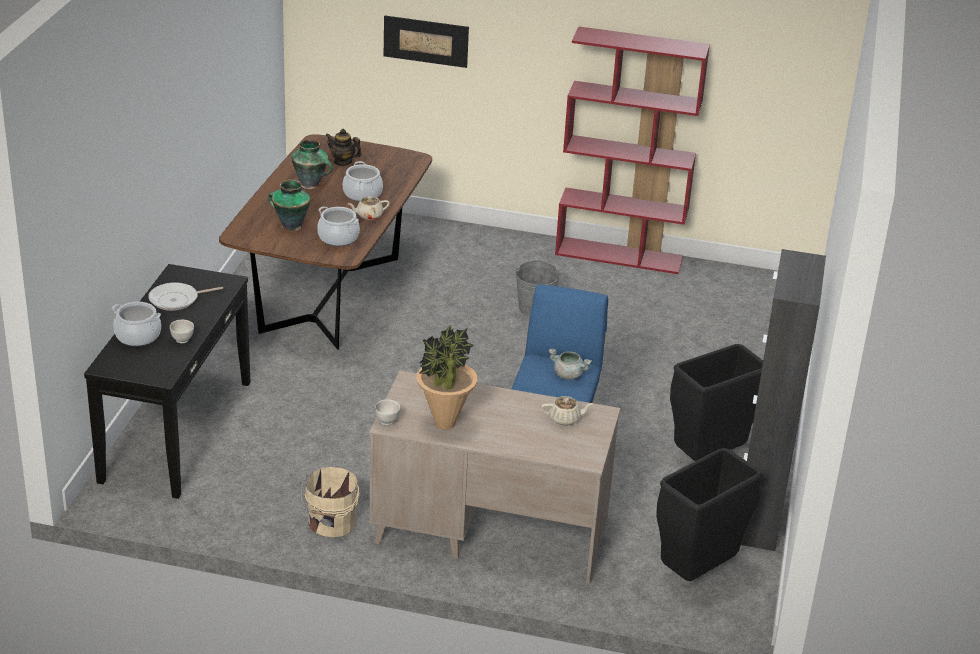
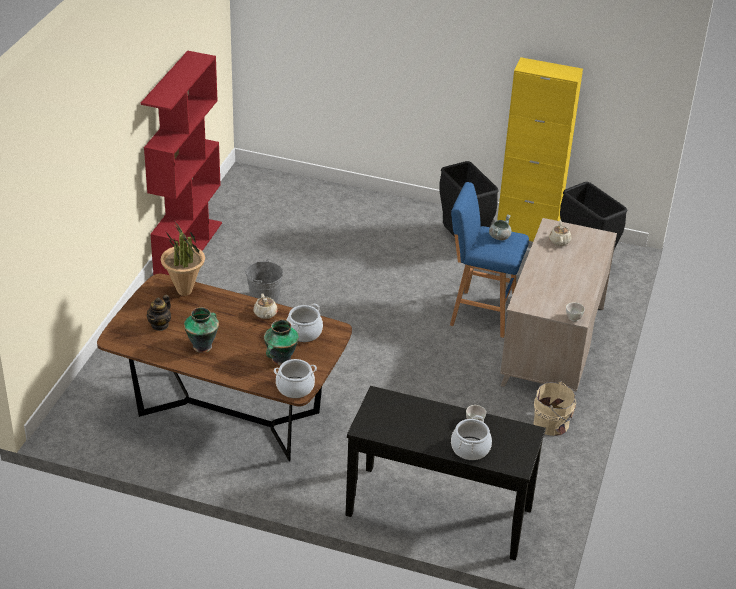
camera: 85 degrees left, 5 degrees up
frying pan [148,282,223,311] -> none
cooking pot [343,161,383,202] -> cooking pot moved to [274,359,317,398]
picture [384,16,469,68] -> none
potted plant [417,325,477,430] -> potted plant moved to [161,222,205,296]
black cabinet [741,249,826,551] -> yellow cabinet [497,57,583,242]

